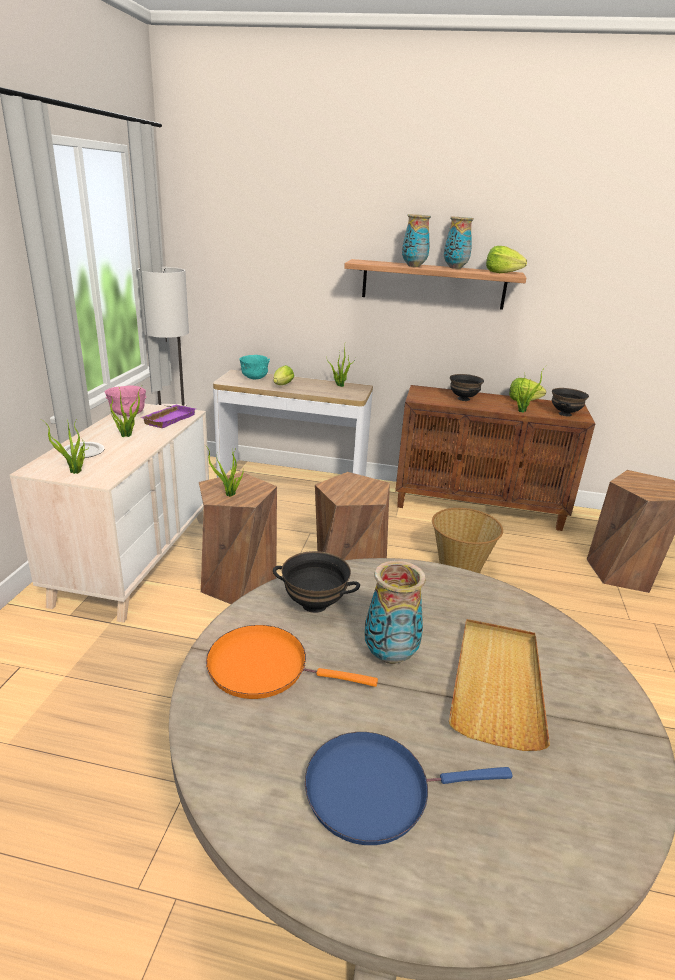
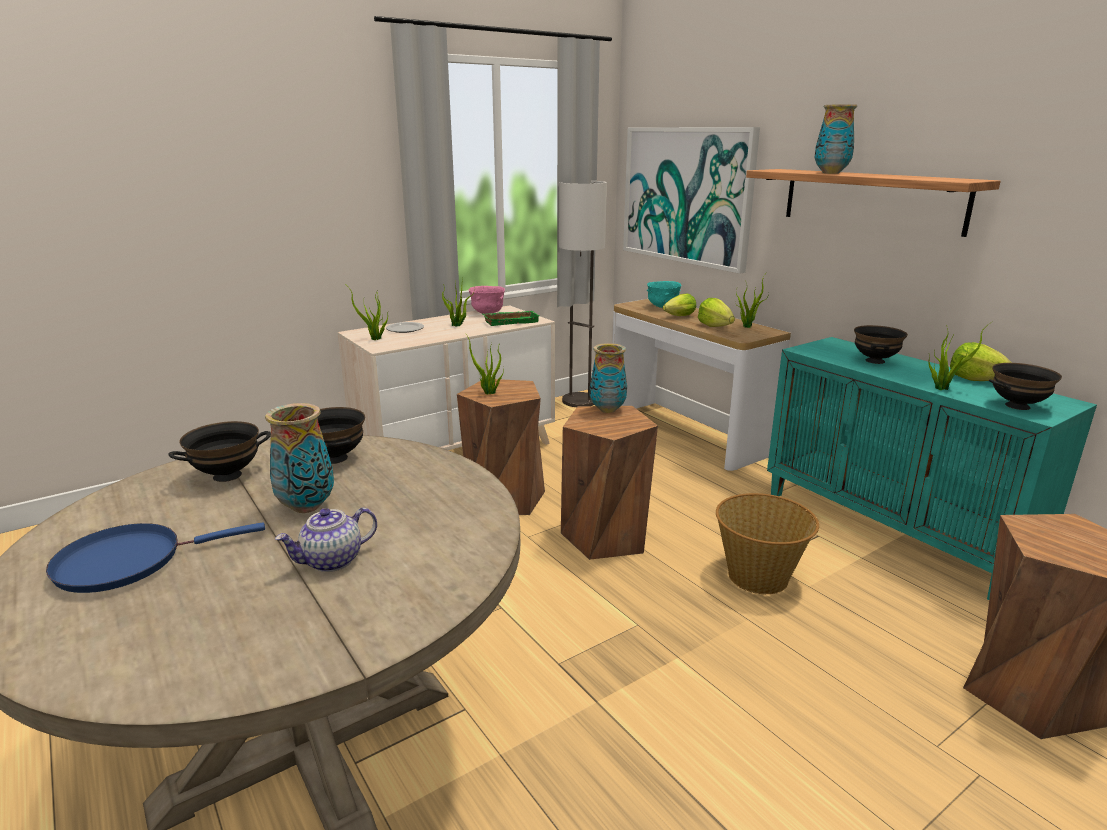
camera: 45 degrees right, 5 degrees down
purple tray [140,405,196,428] -> green tray [482,311,540,326]
orange frying pan [206,625,378,699] -> black bowl [168,421,271,482]
blue frying pan [305,732,513,845] -> blue frying pan turned 60 degrees counterclockwise [46,522,265,593]
brown cabinet [395,385,595,531] -> turquoise cabinet [767,337,1097,600]
vase [444,217,474,269] -> vase moved to [590,343,627,413]
beige tray [449,619,550,751] -> teapot [275,507,377,572]
lettuce [486,246,527,273] -> lettuce moved to [698,298,735,327]
none -> picture [623,127,760,274]

